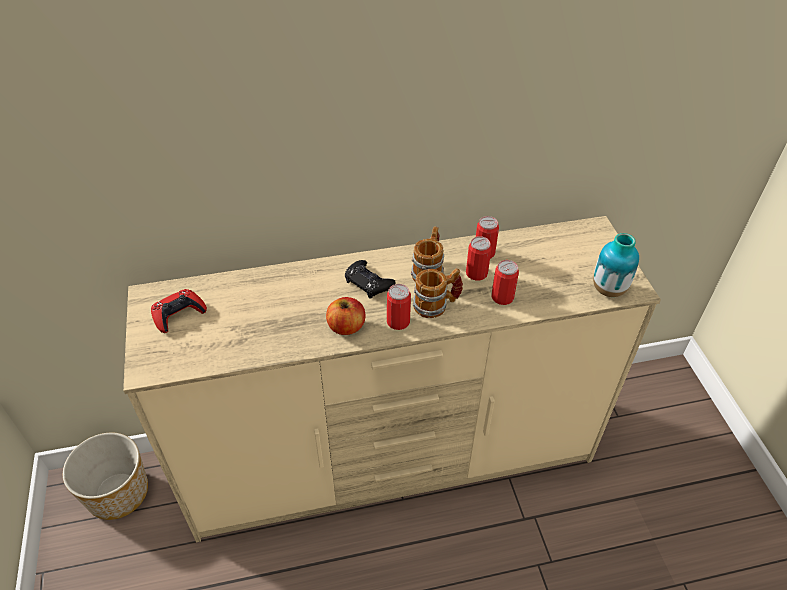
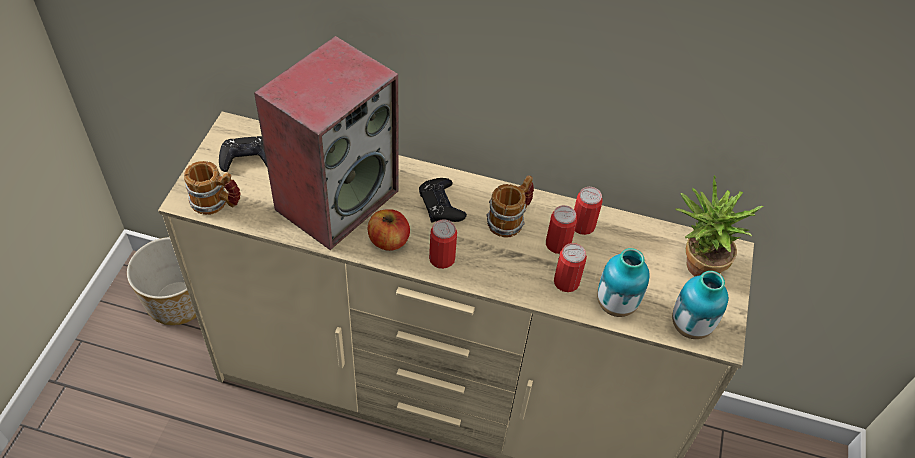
camera: 25 degrees right, 5 degrees up
red game controller [151,289,207,333] -> black game controller [219,136,267,172]
mug [413,268,463,318] -> mug moved to [184,161,241,215]
none -> speaker [254,36,399,250]
none -> vase [597,248,649,317]
none -> potted plant [675,175,763,276]

